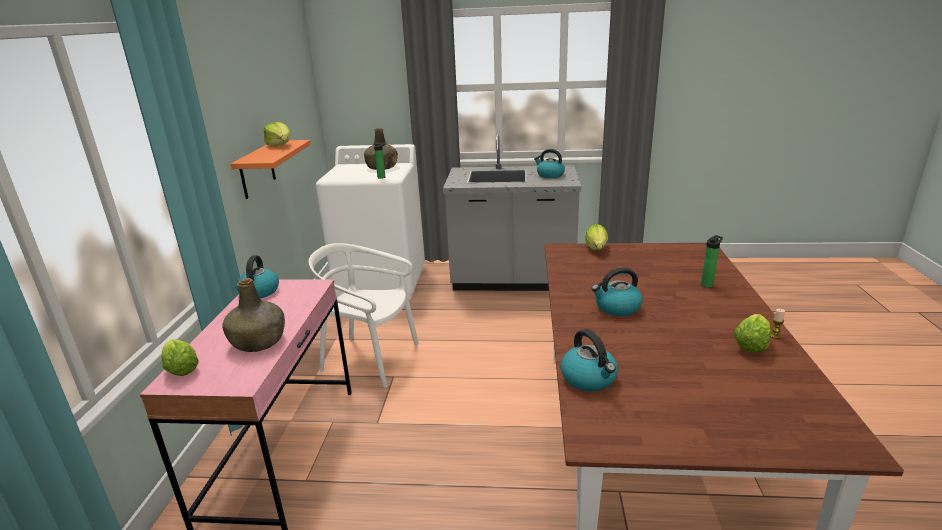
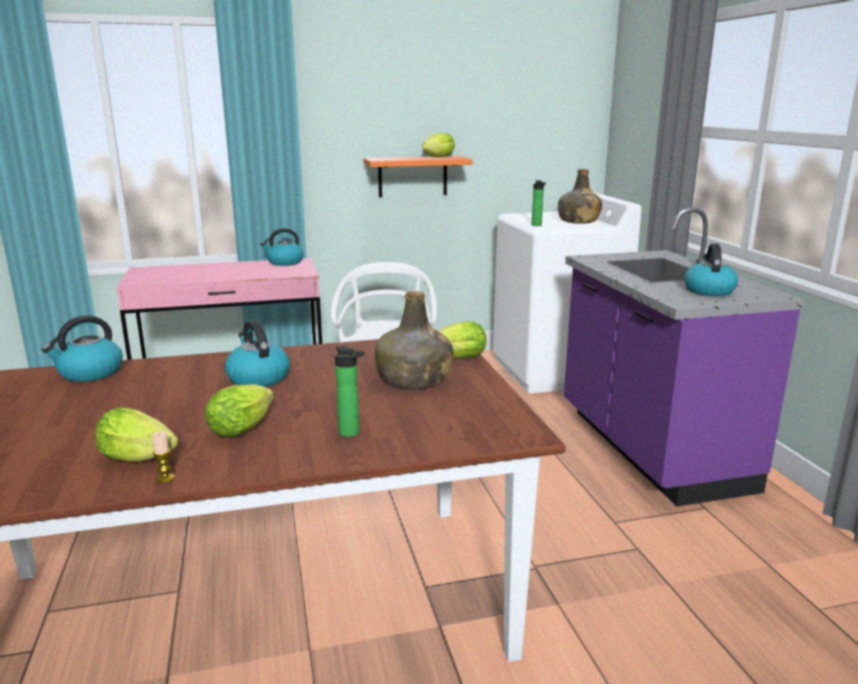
camera: 70 degrees right, 5 degrees down
lettuce [161,339,199,376] -> lettuce moved to [205,384,274,437]
green bottle [222,278,285,352] -> green bottle moved to [375,291,453,390]
grey counter [443,135,581,291] -> purple counter [564,208,804,506]

